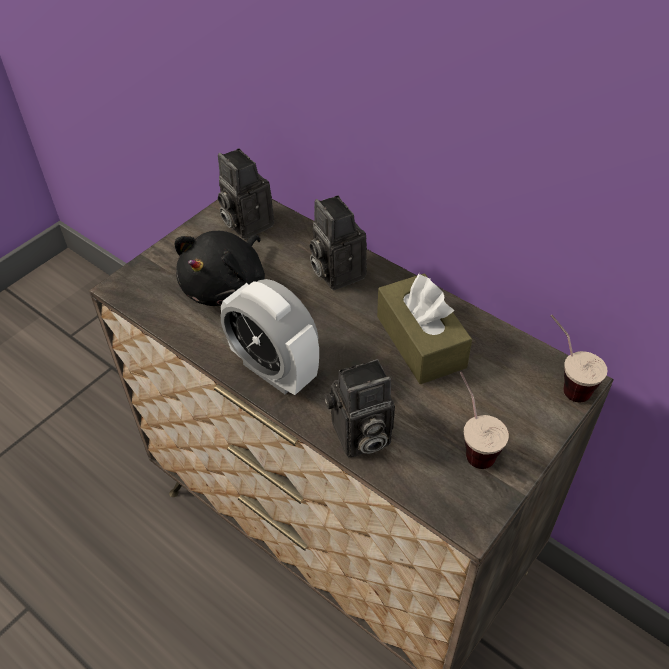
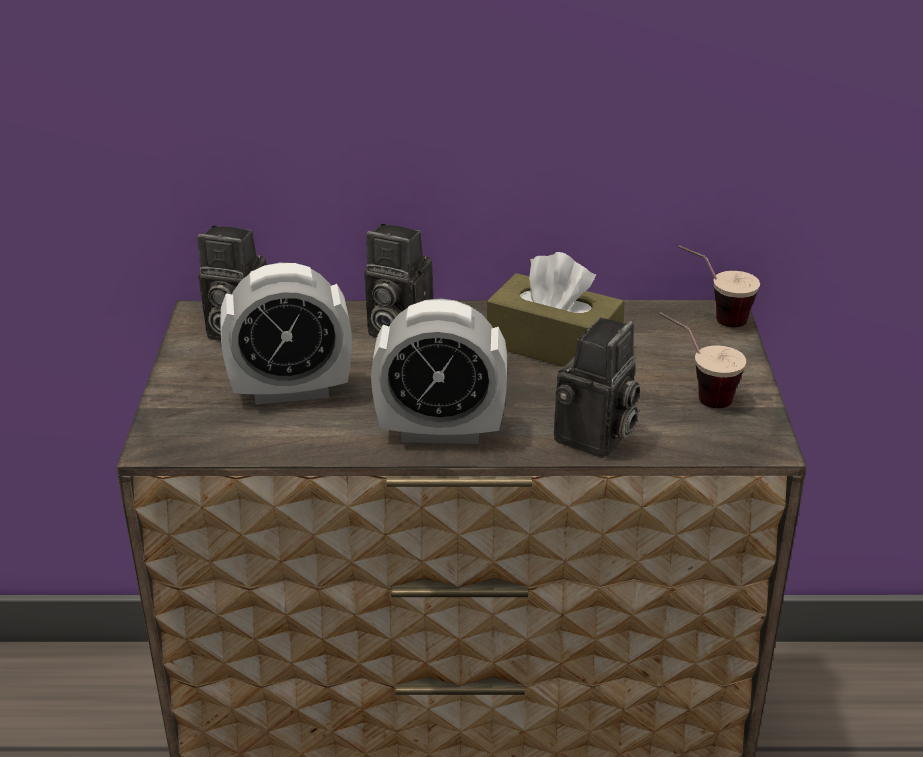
camera: 40 degrees left, 15 degrees down
black plush toy [175,231,265,306] -> alarm clock [220,263,352,405]

